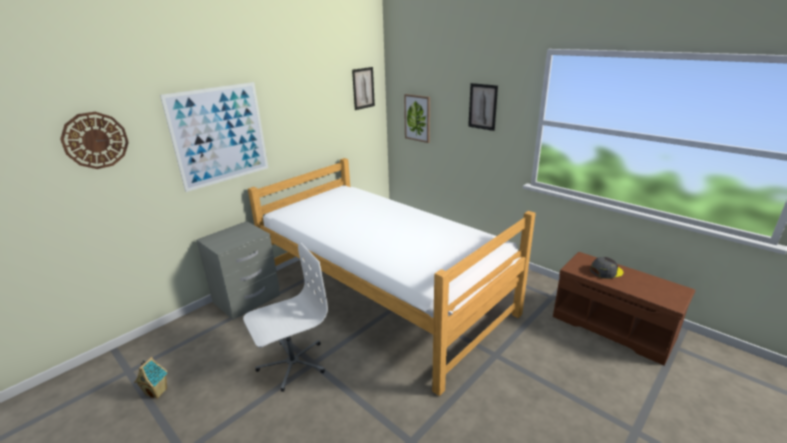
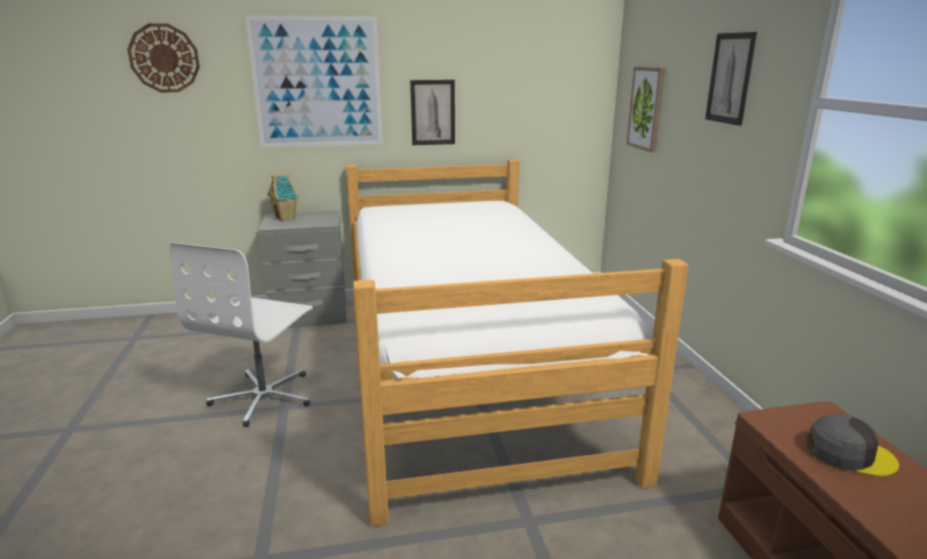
camera: 35 degrees right, 5 degrees down
toy house [134,357,168,399] -> toy house moved to [267,173,298,221]
white office chair [243,243,328,392] -> white office chair turned 105 degrees clockwise [169,243,313,427]
picture [352,67,375,110] -> picture moved to [410,80,455,145]

